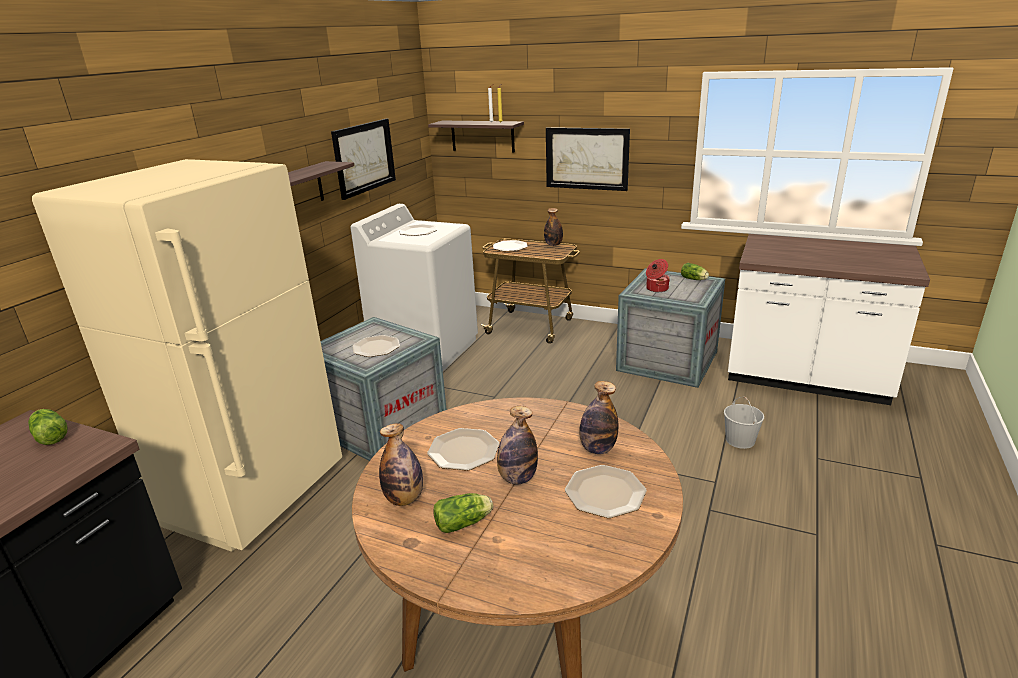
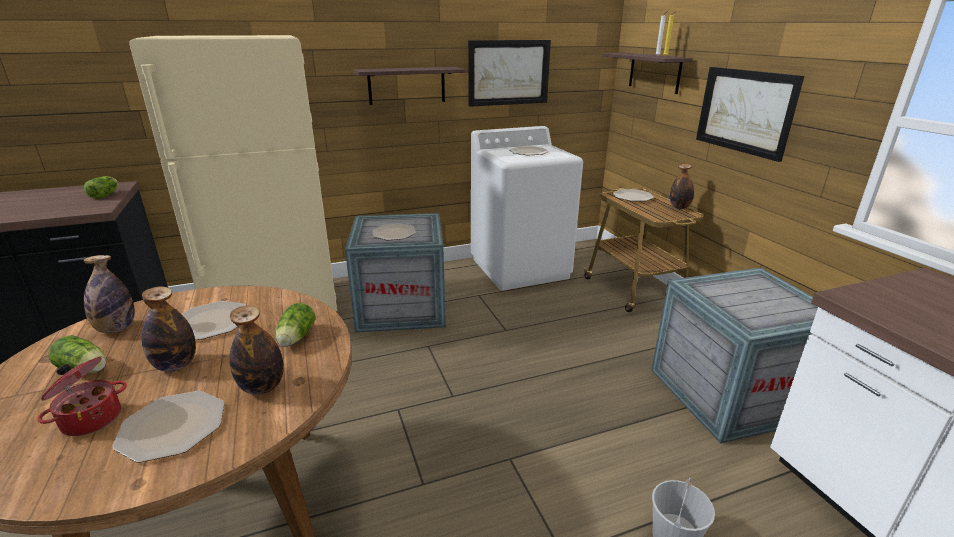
camera: 45 degrees right, 0 degrees up
cooking pot [646,259,670,292] -> cooking pot moved to [37,357,127,436]
lettuce [681,263,709,280] -> lettuce moved to [276,303,316,346]

